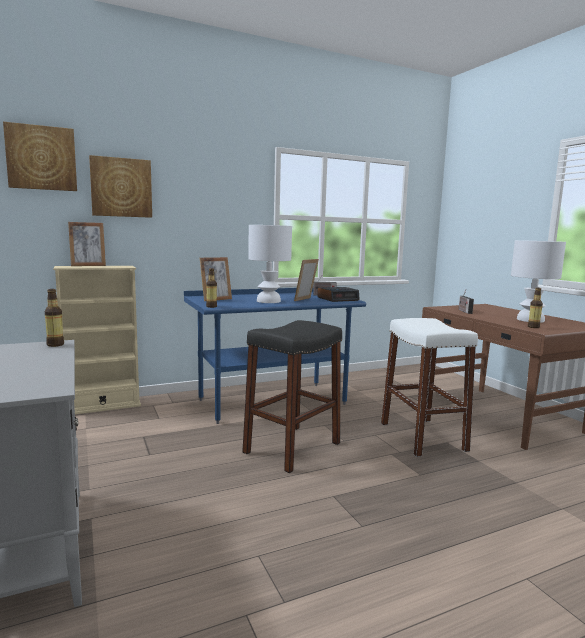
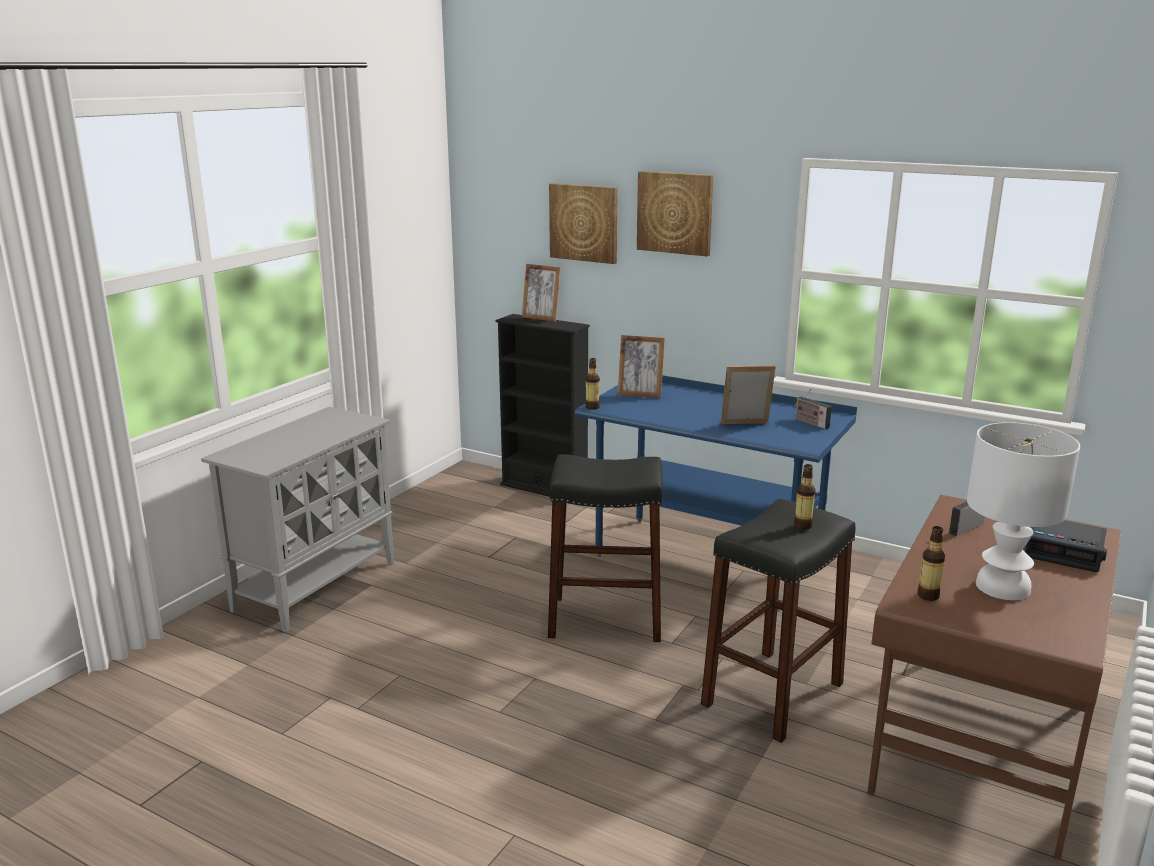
camera: 55 degrees right, 10 degrees up
picture [3,122,77,191] -> picture moved to [637,171,713,256]
bottle [45,289,64,347] -> bottle moved to [794,464,816,530]
beige bookcase [53,266,141,414] -> black bookcase [496,314,590,497]
white table lamp [248,225,292,303] -> none
alarm clock [317,287,360,302] -> alarm clock moved to [1025,520,1107,572]
white stool [381,318,478,457] -> black stool [701,499,856,743]

